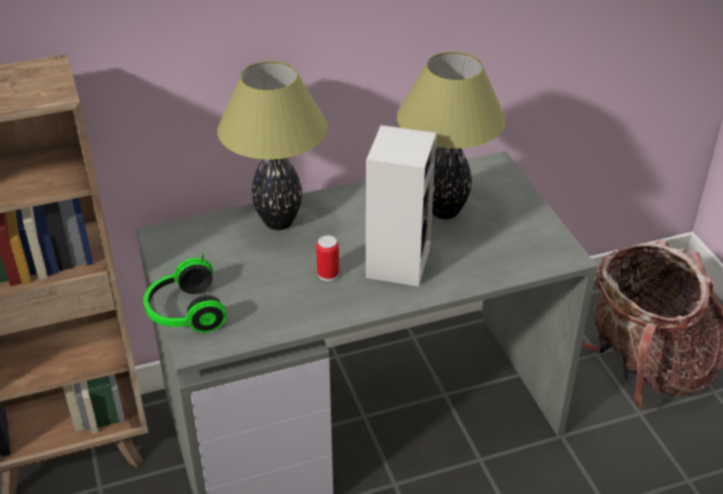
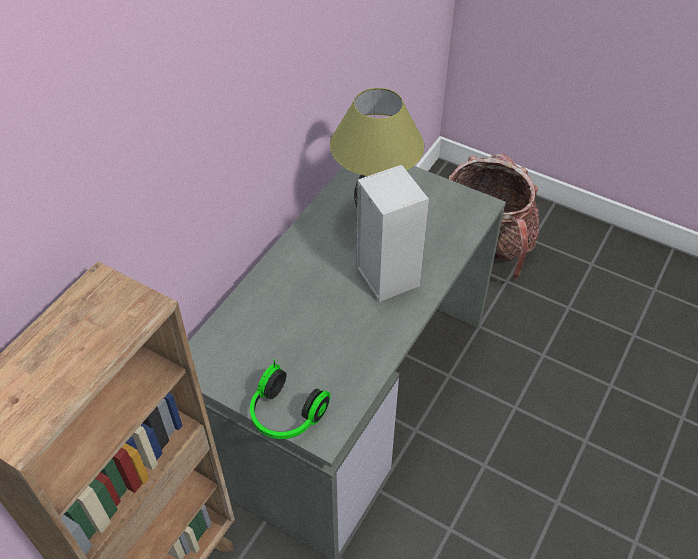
camera: 40 degrees left, 10 degrees up
table lamp [217,61,328,230] -> none
can [316,235,339,281] -> none

